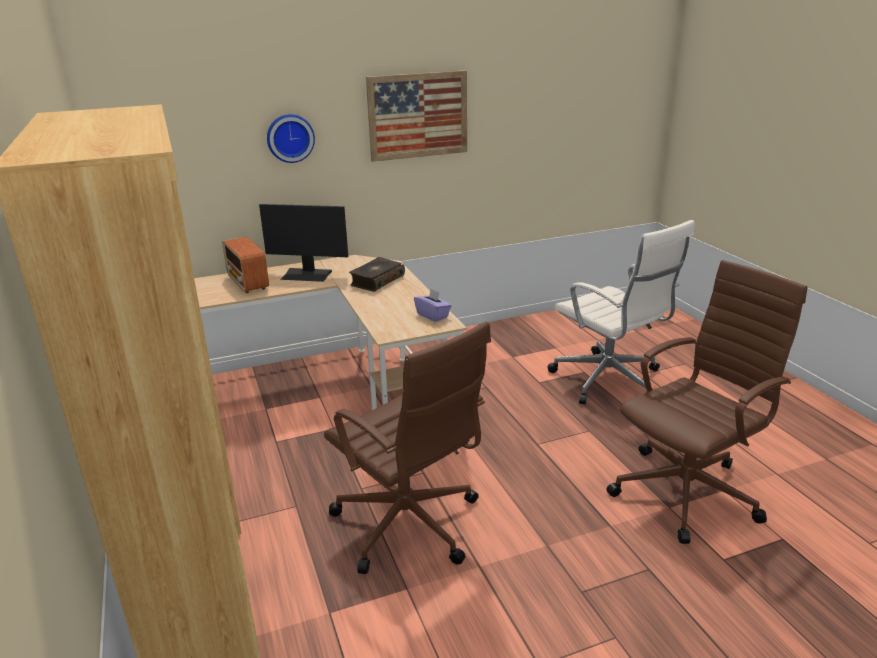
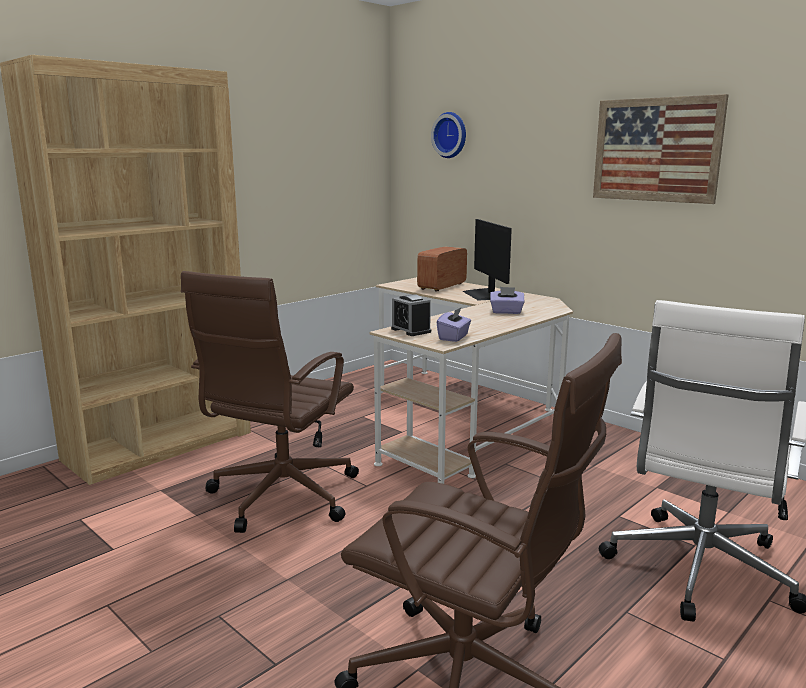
camera: 65 degrees right, 10 degrees down
wall clock [267,114,315,163] -> wall clock moved to [431,112,466,158]
book [349,257,405,292] -> purple tissue box [490,287,524,314]
none -> alarm clock [391,294,431,336]

